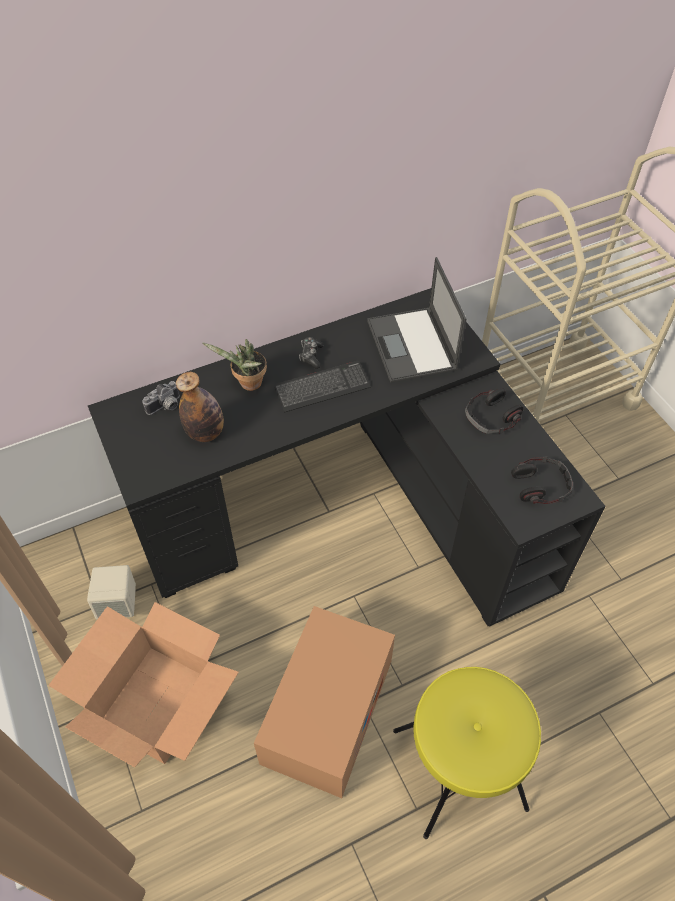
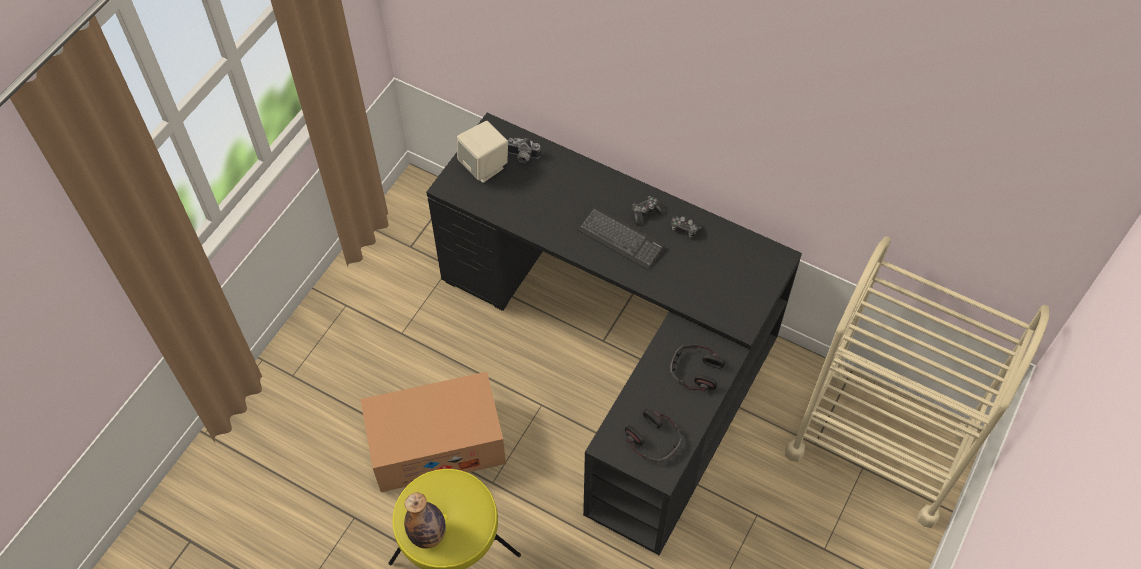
camera: 55 degrees right, 5 degrees up
cardboard box [48,602,239,767] -> none
beige speaker [87,565,136,619] -> beige speaker moved to [457,121,508,183]
bottle [176,372,224,442] -> bottle moved to [404,492,446,549]
potted plant [203,339,267,391] -> none
laptop [367,257,466,383] -> none
none -> game controller [671,215,703,238]

